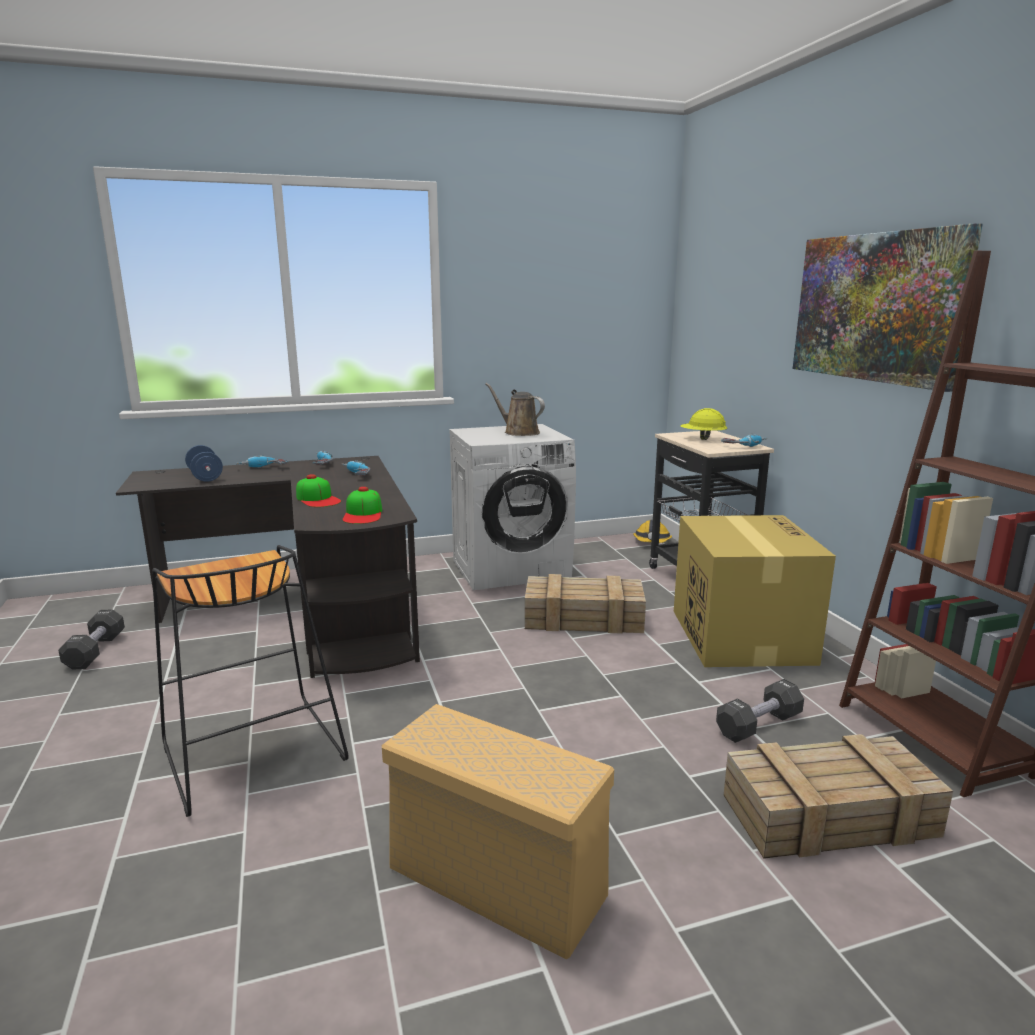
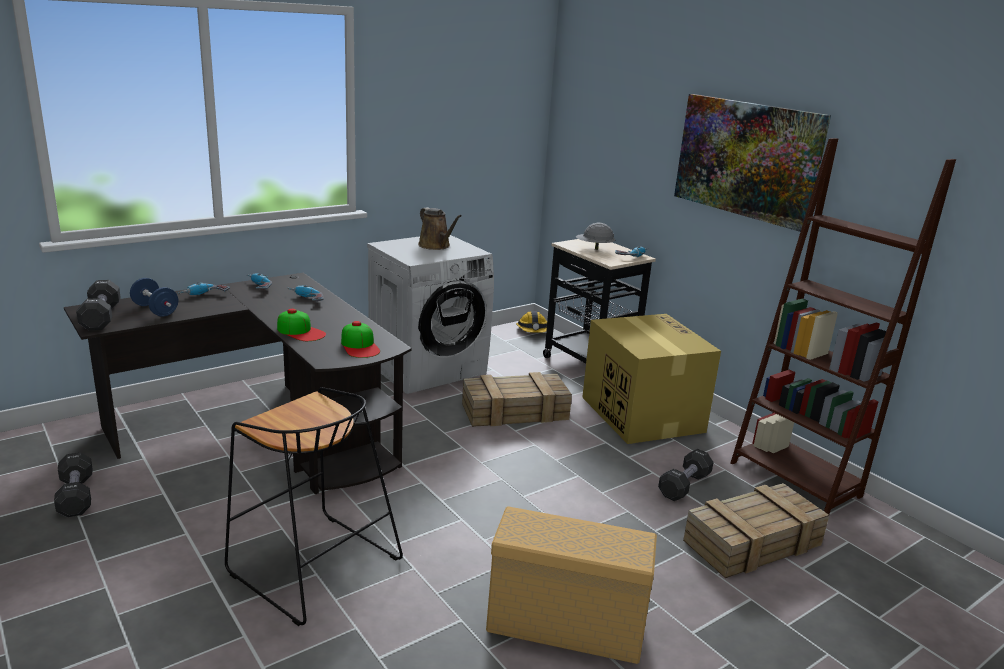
camera: 20 degrees left, 5 degrees up
brown watering can [486,383,545,436] -> brown watering can turned 150 degrees counterclockwise [418,207,462,250]
yellow hard hat [680,408,727,440] -> grey hard hat [576,223,615,250]
none -> black dumbbell [76,280,121,330]

